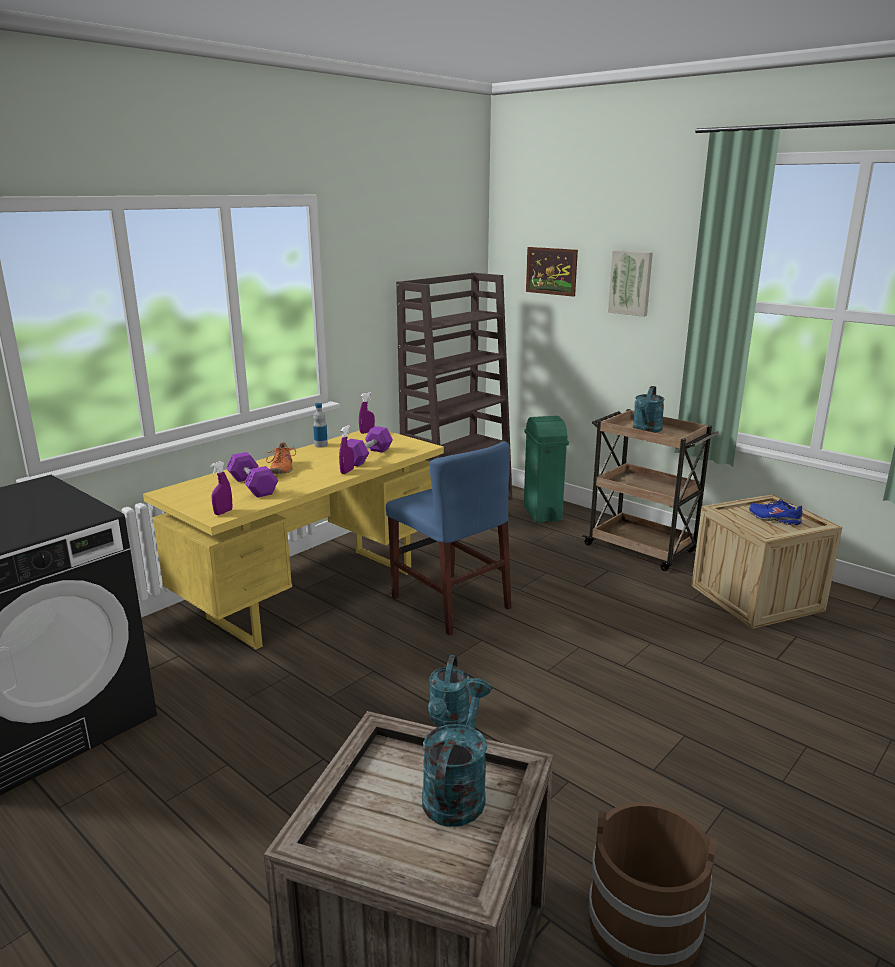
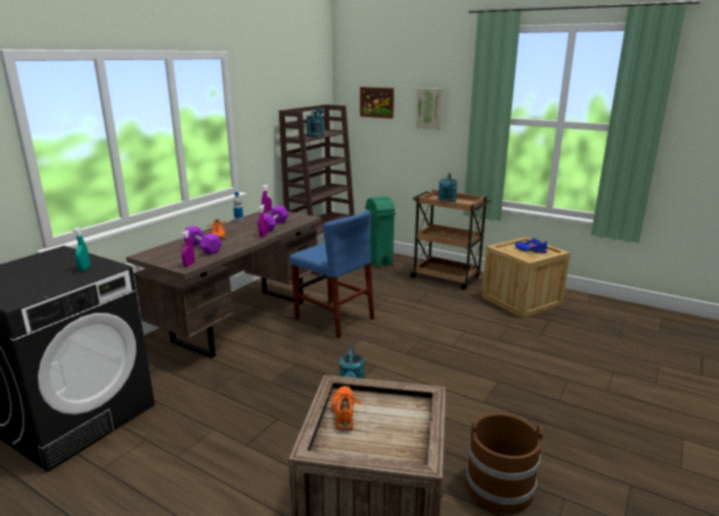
camera: 10 degrees left, 0 degrees up
yellow desk [143,430,444,649] -> brown desk [126,208,322,358]
turquoise watering can [422,678,492,827] -> turquoise watering can moved to [306,108,324,137]
none -> turquoise spray bottle [72,227,90,271]
none -> orange shoe [325,386,366,431]

